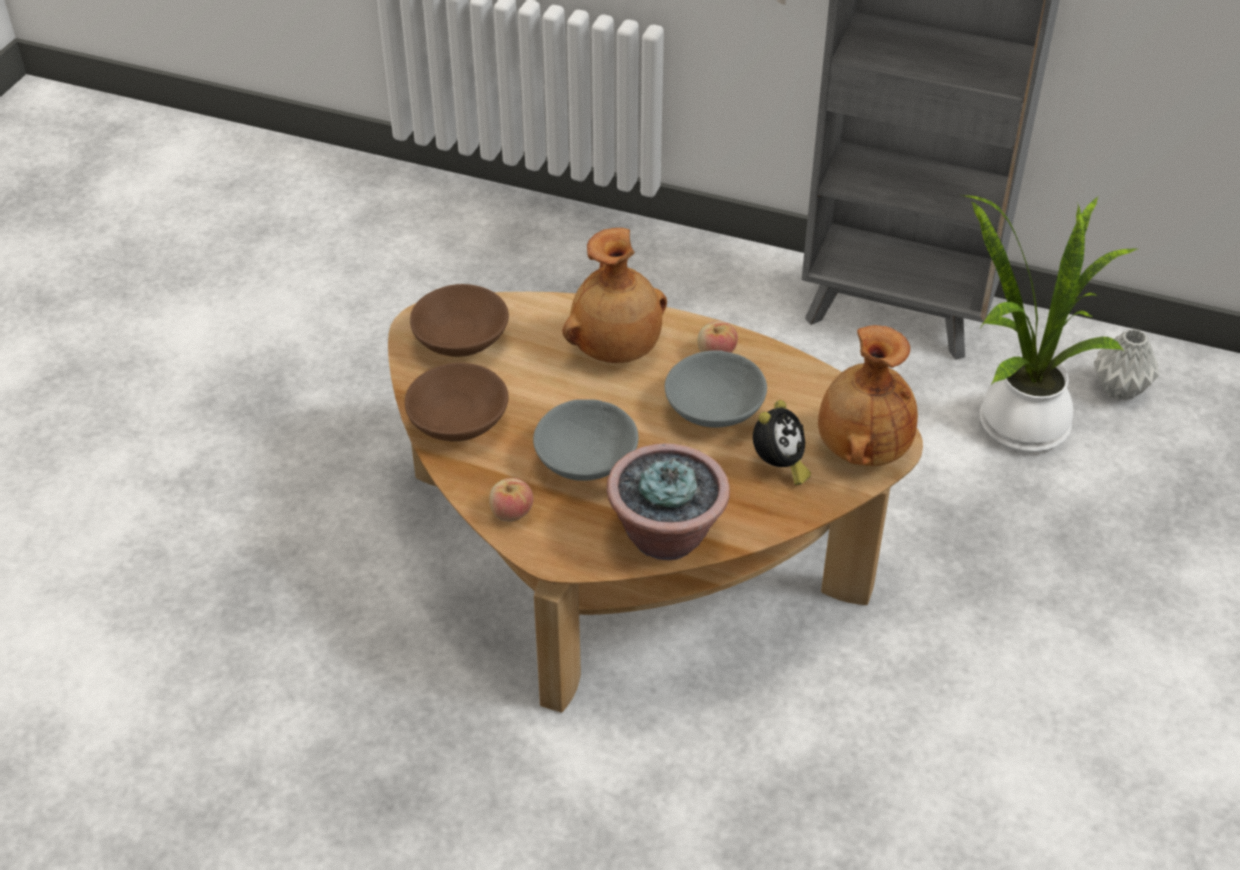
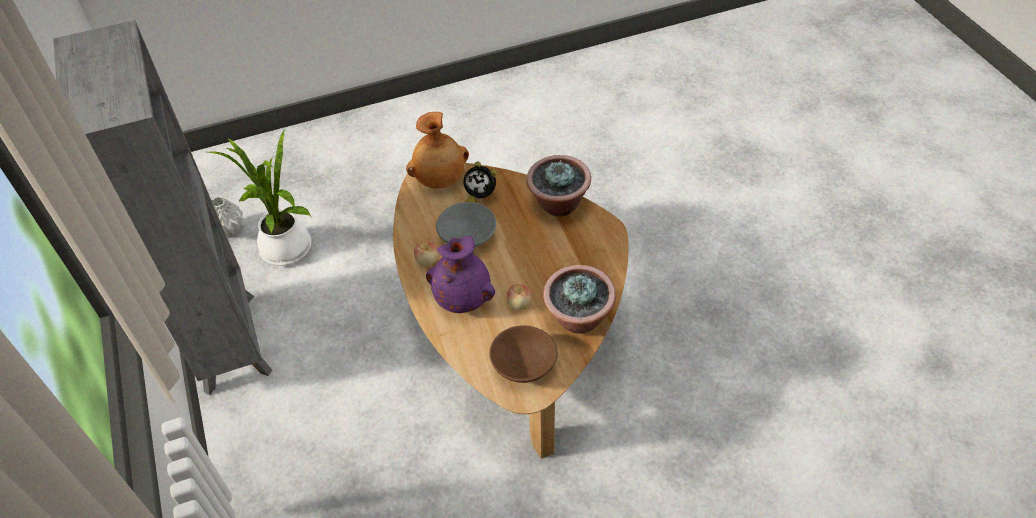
camera: 130 degrees left, 5 degrees up
brown bowl [405,363,509,441] -> potted plant [543,265,616,333]
apple [489,478,533,522] -> apple moved to [507,284,532,310]
grey bowl [533,399,638,481] -> none
brown vase [562,228,667,363] -> purple vase [426,236,495,313]
alarm clock [753,400,811,485] -> alarm clock turned 150 degrees counterclockwise [463,161,497,203]

